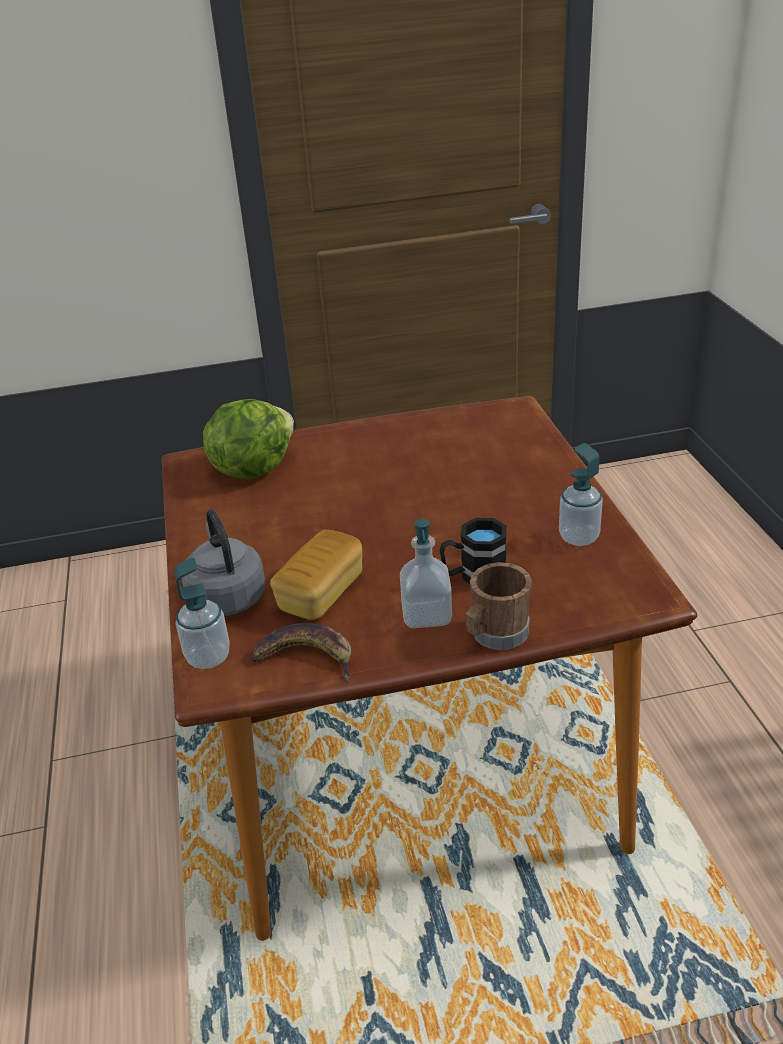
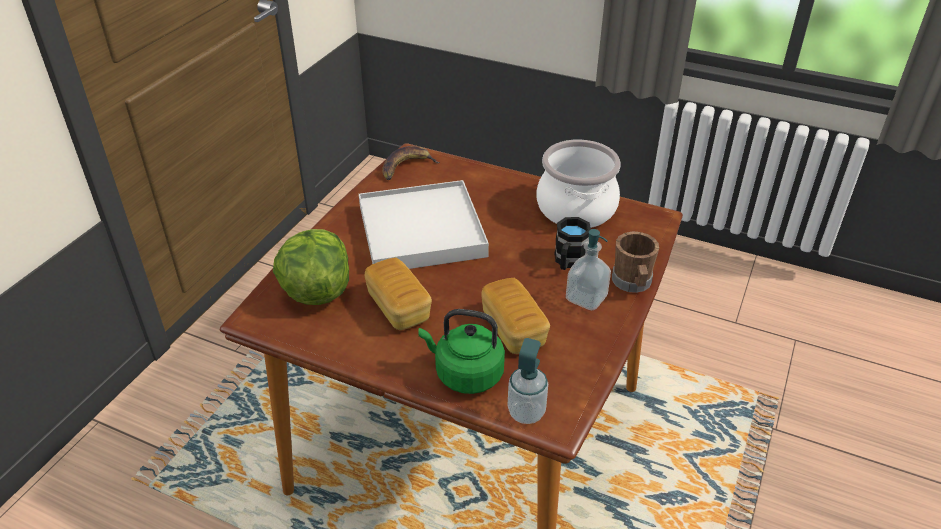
camera: 55 degrees left, 5 degrees up
grey kettle [182,509,266,616] -> green kettle [418,309,505,394]
banana [251,623,352,681] -> banana moved to [382,146,440,180]
soap dispenser [559,443,603,546] -> cooking pot [536,140,621,228]
none -> white tray [359,180,489,269]
none -> bread [365,258,432,330]

